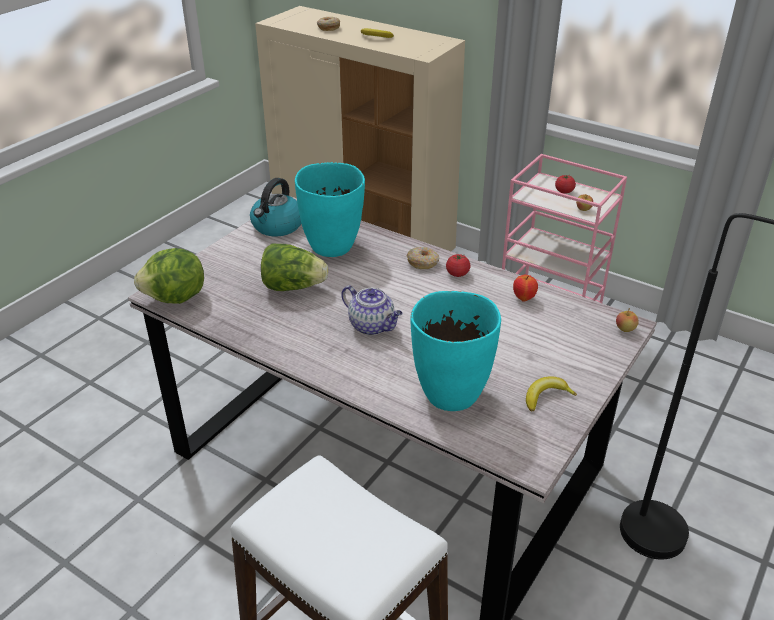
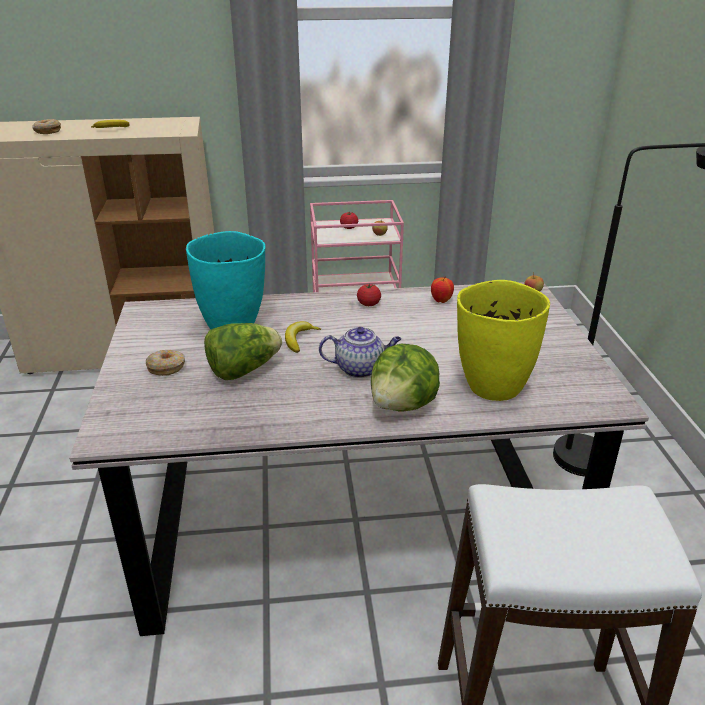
camera: 40 degrees left, 5 degrees down
lettuce [134,248,204,304] -> lettuce moved to [371,344,440,411]
kettle [250,178,301,236] -> none
donut [407,247,439,269] -> donut moved to [146,350,185,376]
turquoise vase [410,291,501,411] -> yellow vase [457,280,550,401]
banana [526,376,577,411] -> banana moved to [285,321,321,353]

